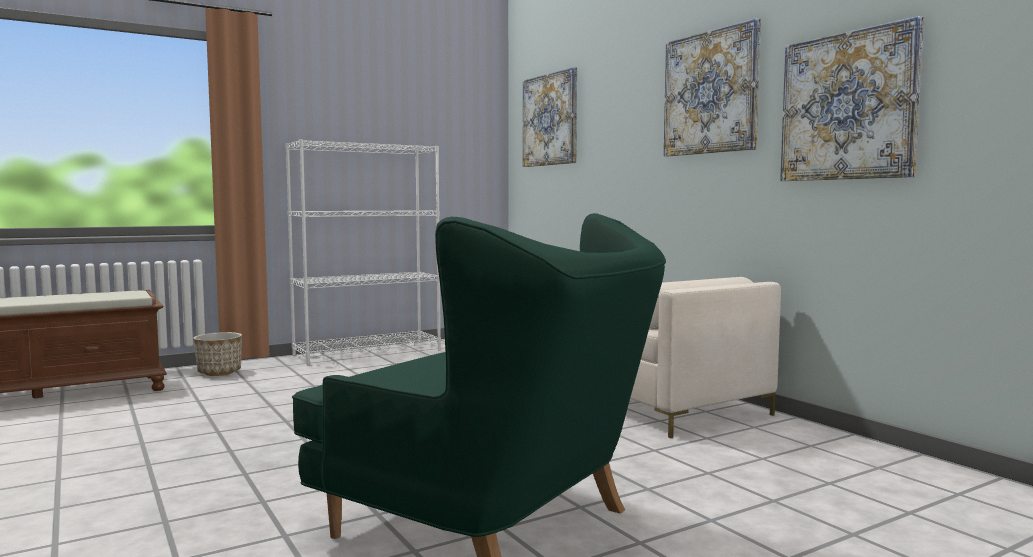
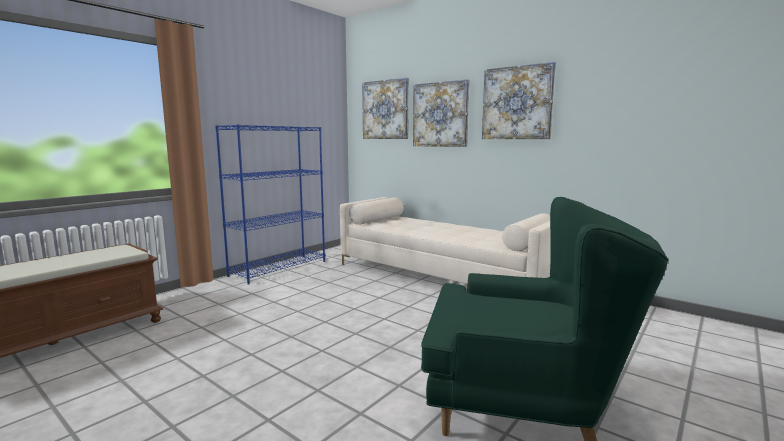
camera: 20 degrees left, 5 degrees up
planter [194,332,242,376] -> none
white bookcase [285,140,441,366] -> blue bookcase [215,124,325,285]
picture [780,16,924,181] -> picture moved to [413,79,470,147]

